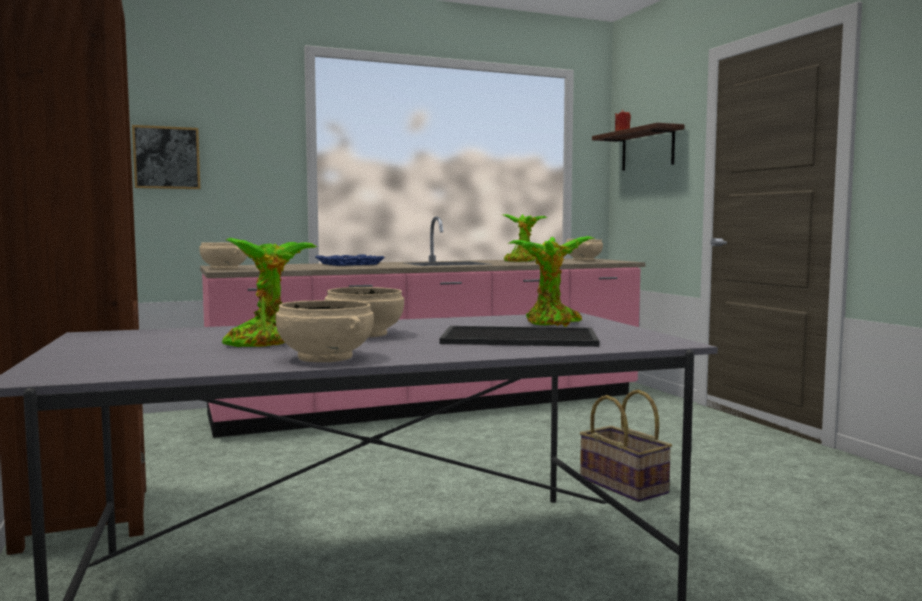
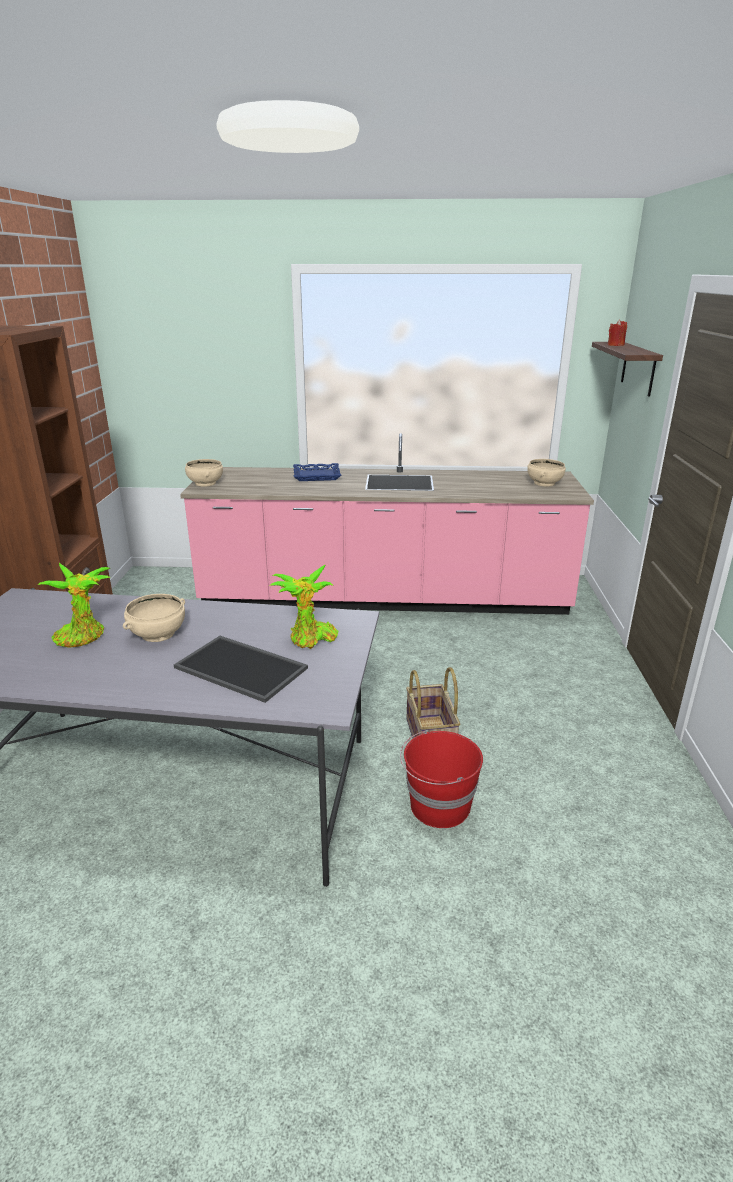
camera: 25 degrees right, 20 degrees up
picture [132,125,201,189] -> none
beige bowl [276,300,374,362] -> none
potted plant [503,214,547,262] -> none
none -> red bucket [400,730,483,828]

